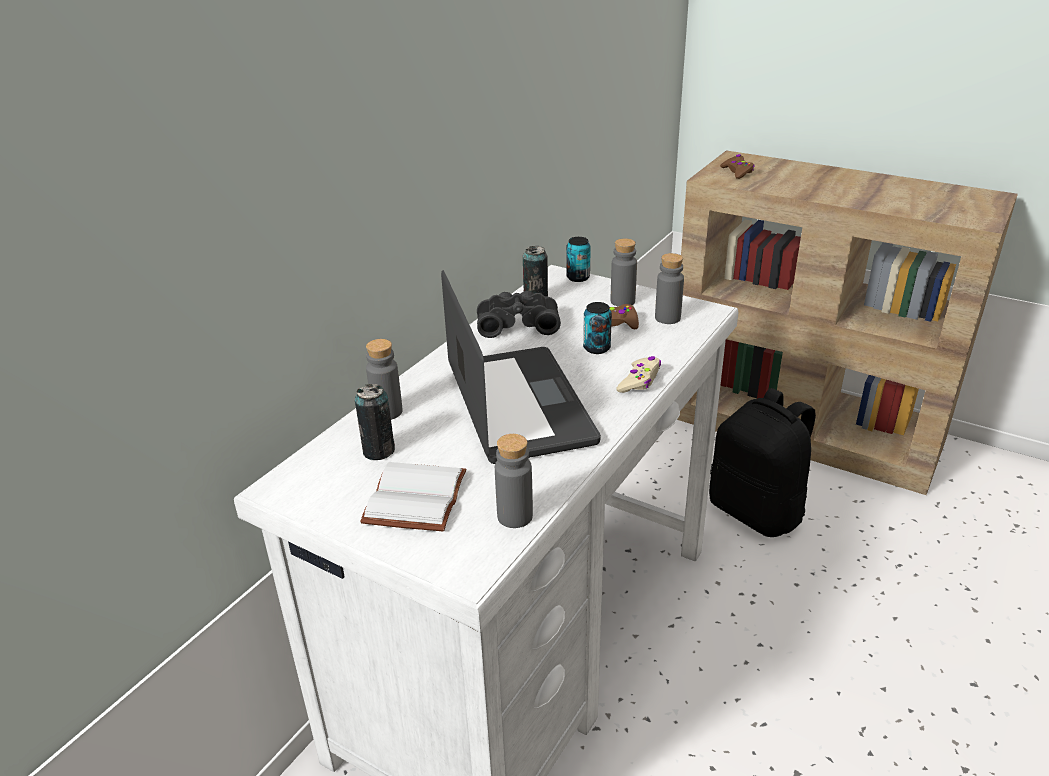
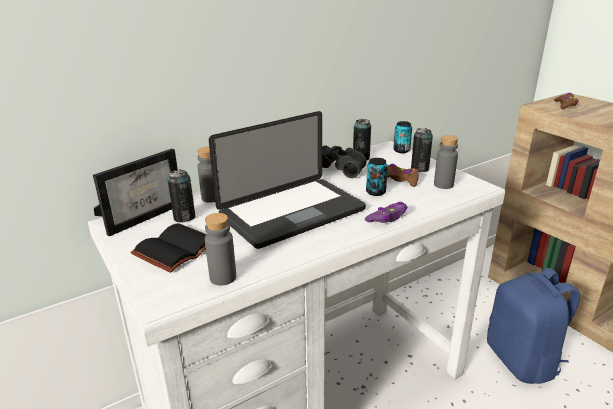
camera: 25 degrees right, 5 degrees down
white book [360,462,466,532] -> black book [130,223,207,273]
laptop [441,270,601,464] -> laptop turned 45 degrees clockwise [209,111,366,249]
grey bottle [611,238,637,306] -> can [411,128,433,172]
beige game controller [616,356,661,393] -> purple game controller [365,202,408,223]
black backpack [709,388,816,537] -> blue backpack [487,268,580,384]
none -> picture frame [93,149,178,236]

